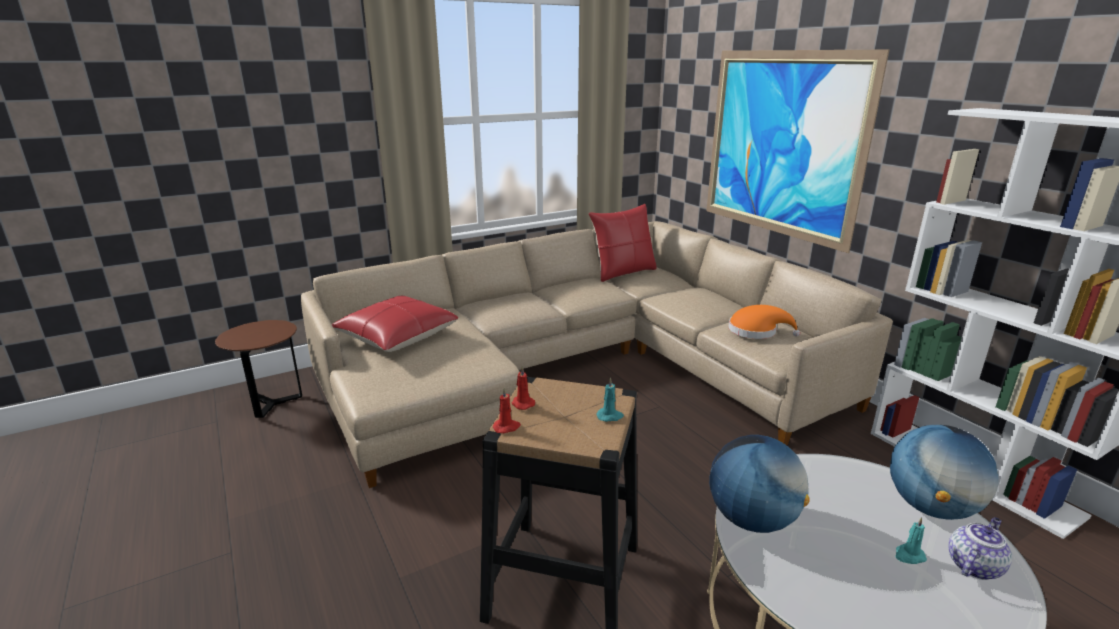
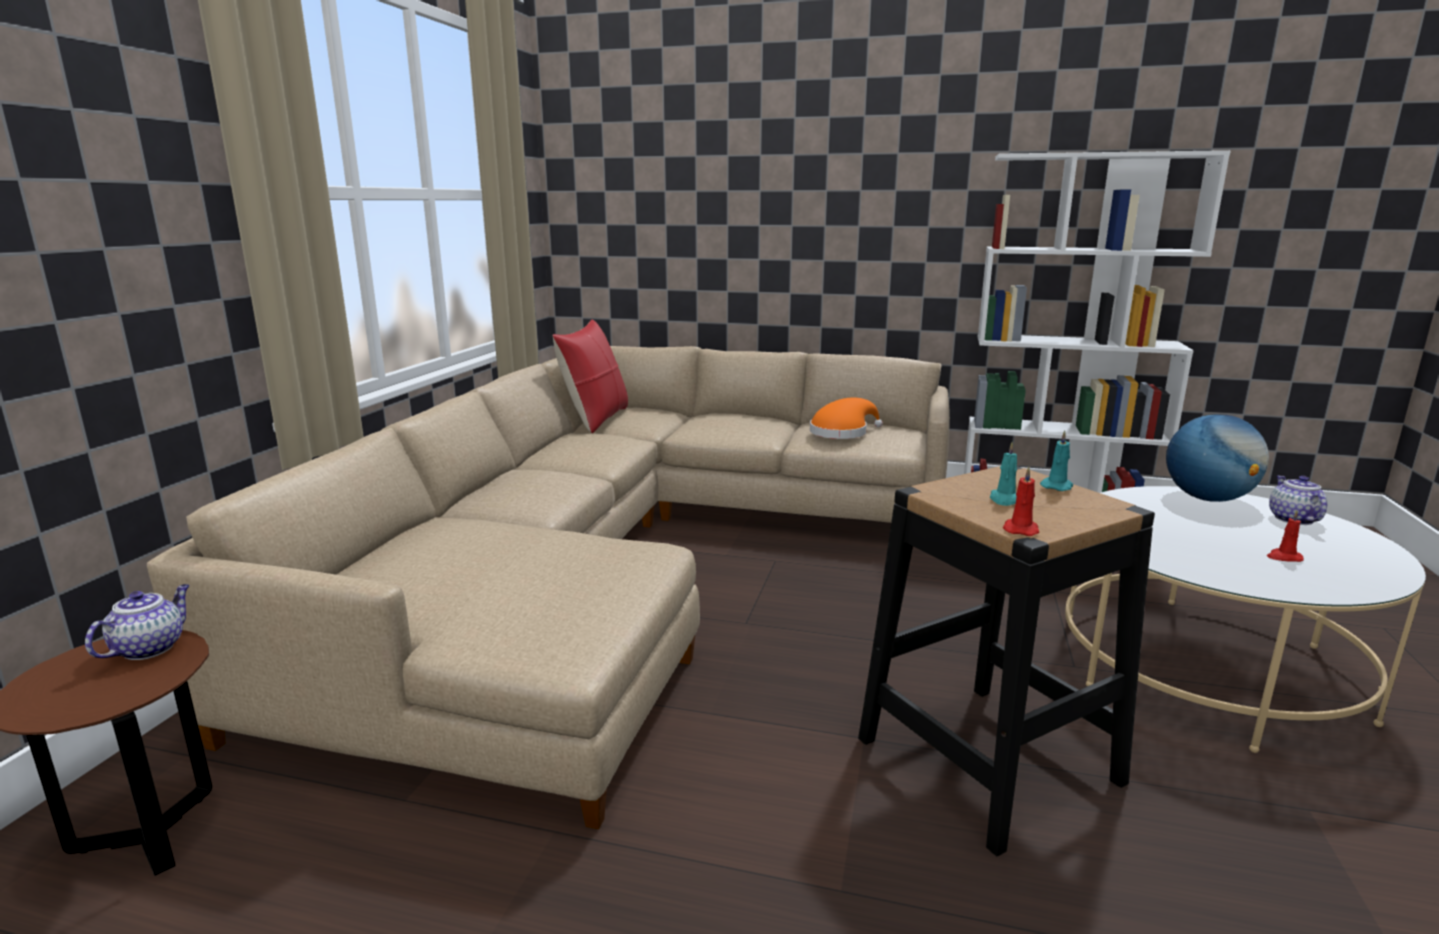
camera: 45 degrees left, 5 degrees down
red pillow [332,296,459,352] -> none
red candle [512,367,535,410] -> red candle moved to [1267,510,1304,562]
picture [706,50,889,253] -> none
globe [709,435,810,533] -> none
turquoise candle [895,517,927,564] -> turquoise candle moved to [990,442,1017,506]
none -> teapot [85,584,190,660]

